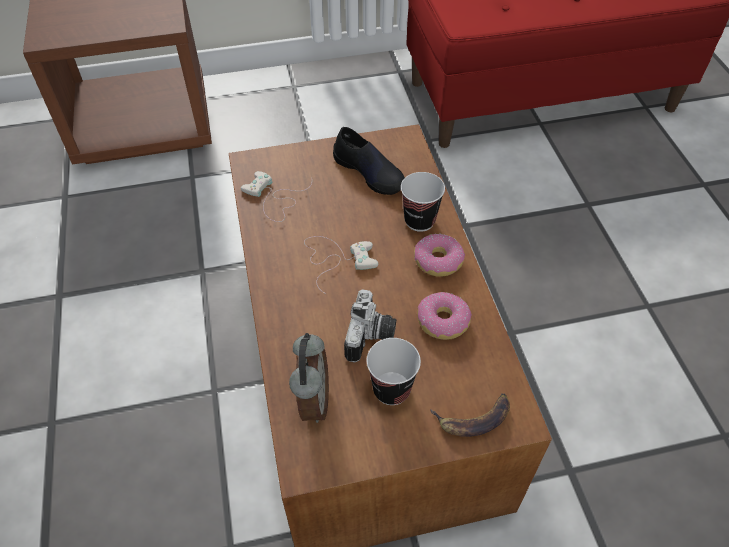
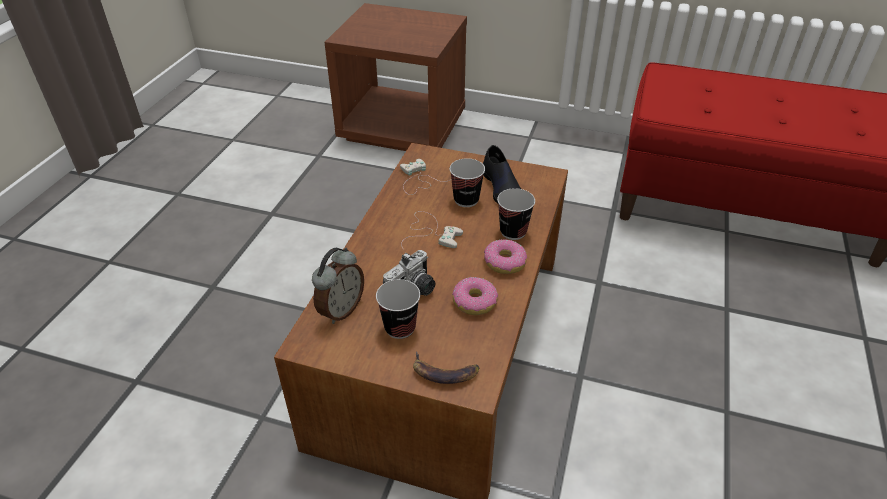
camera: 30 degrees right, 10 degrees down
none -> cup [449,158,485,207]

